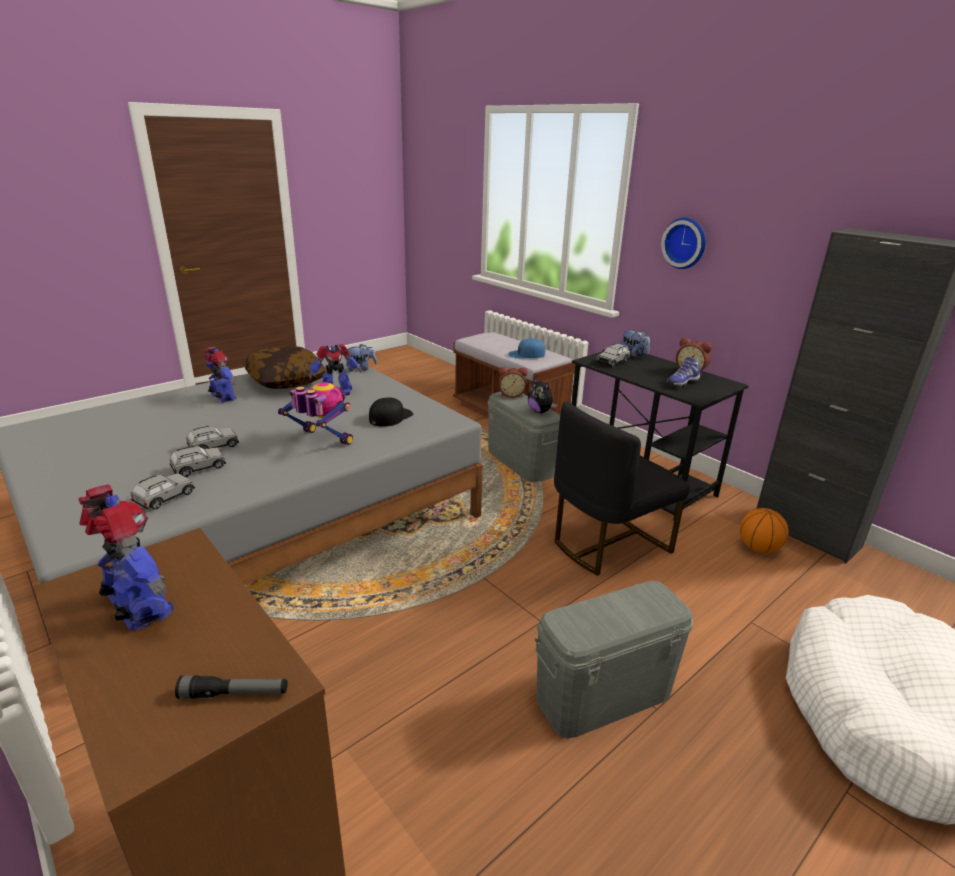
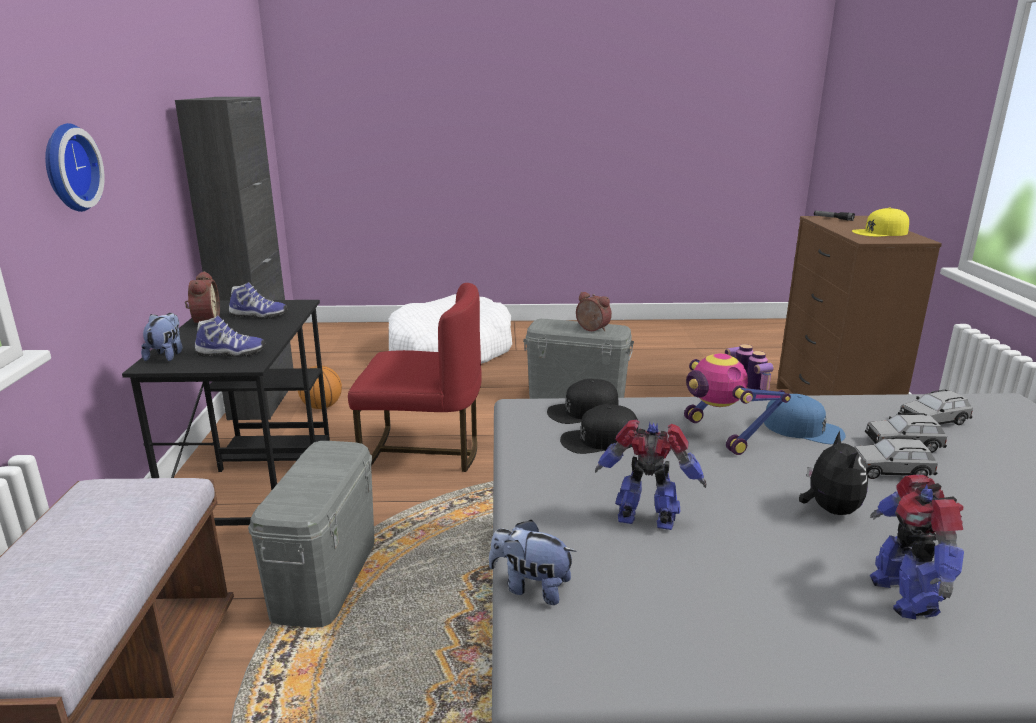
camera: 140 degrees left, 5 degrees down
toy robot [79,484,174,631] -> yellow cap [852,208,909,237]
pillow [244,346,326,389] -> none
alarm clock [499,367,528,398] -> alarm clock moved to [576,292,612,331]
blue cap [509,338,545,358] -> blue cap moved to [764,394,846,444]
plush toy [528,377,557,413] -> plush toy moved to [799,431,868,515]
black chair [554,401,690,576] -> red chair [348,283,482,472]
grey toy car [596,343,630,367] -> shoe [194,316,265,357]
none -> black cap [547,379,618,424]

